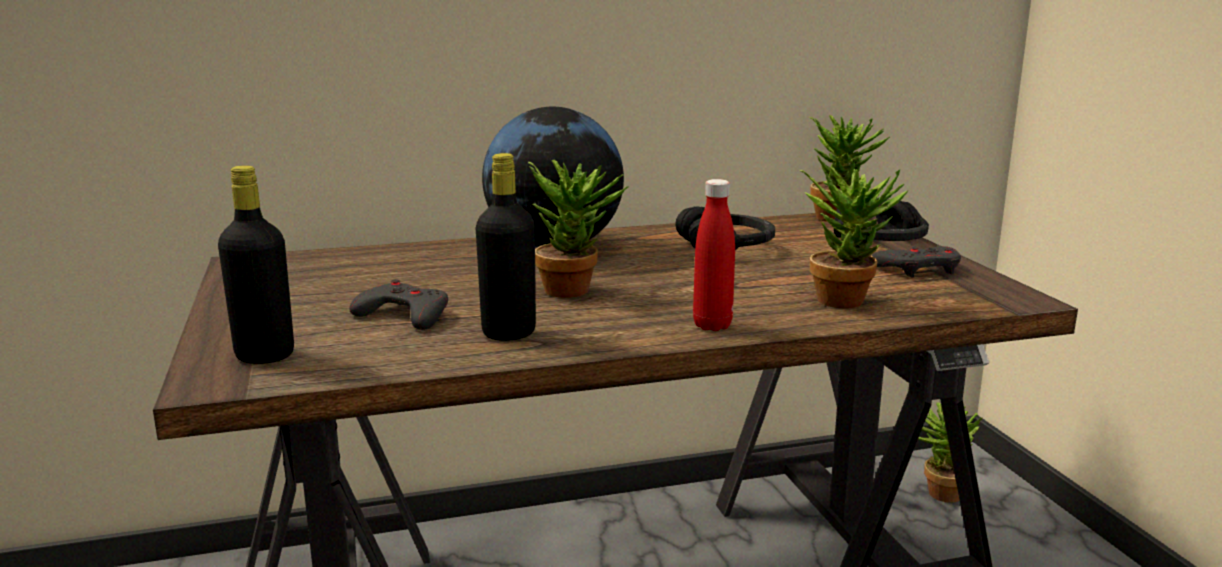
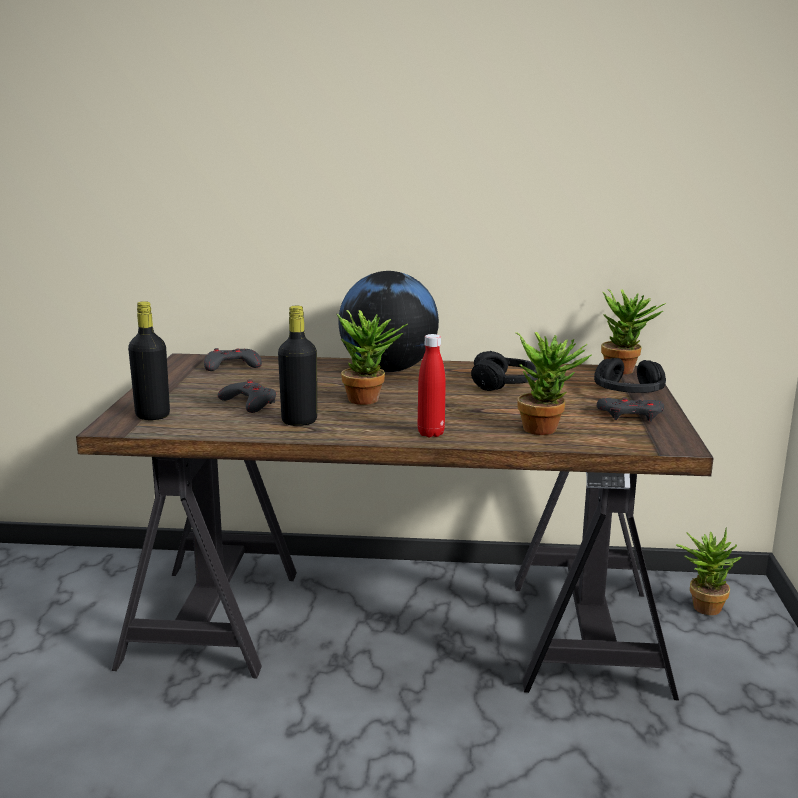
camera: 20 degrees right, 0 degrees up
none -> grey game controller [204,348,262,371]

